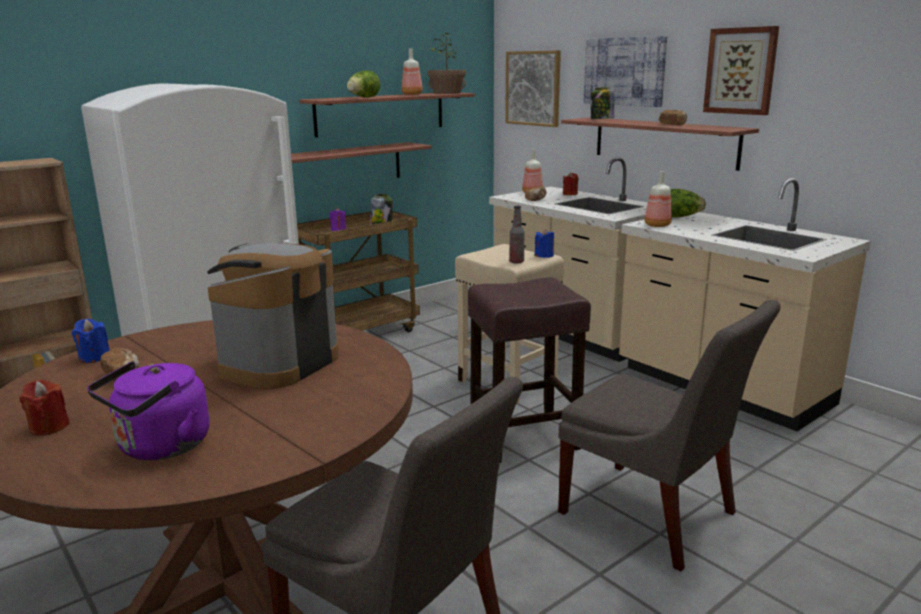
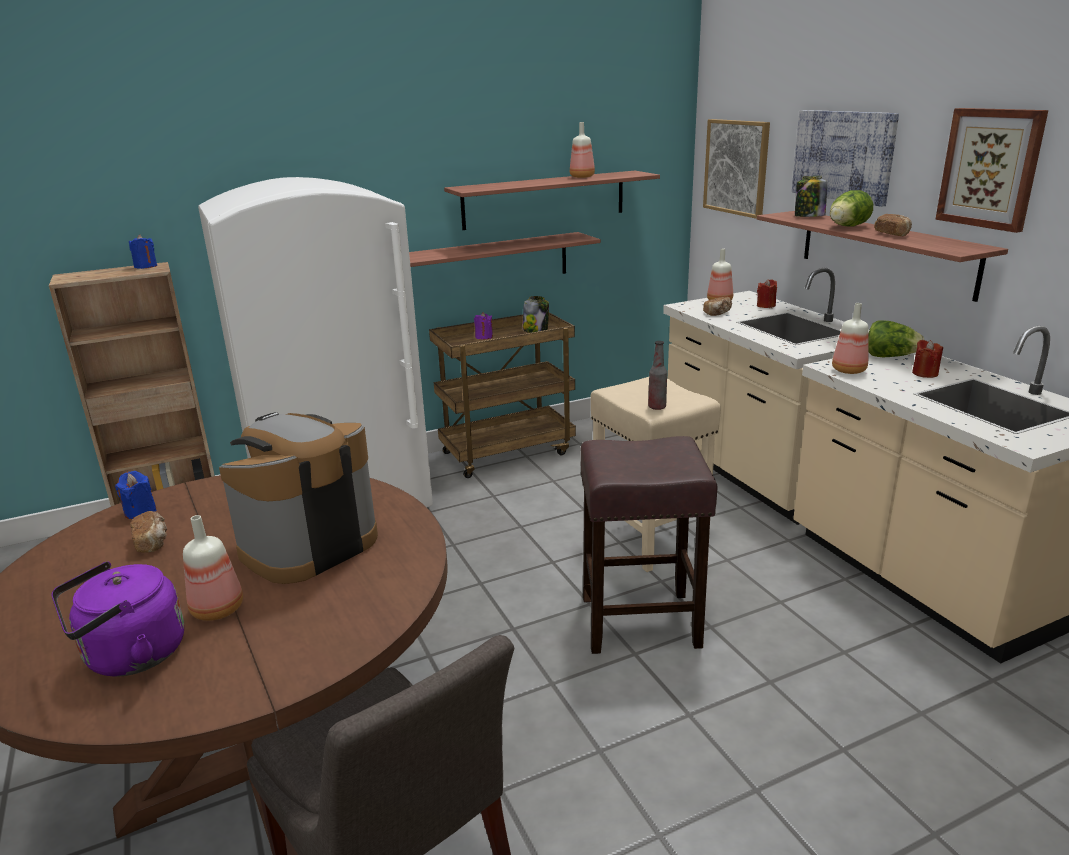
camera: 15 degrees right, 5 degrees up
red candle [19,379,70,436] -> red candle moved to [912,340,943,378]
lettuce [347,71,380,98] -> lettuce moved to [830,190,873,227]
potted plant [428,33,466,94] -> none
blue candle [535,229,554,258] -> blue candle moved to [129,235,157,269]
grey chair [558,300,781,571] -> none
none -> bottle [183,515,243,621]

